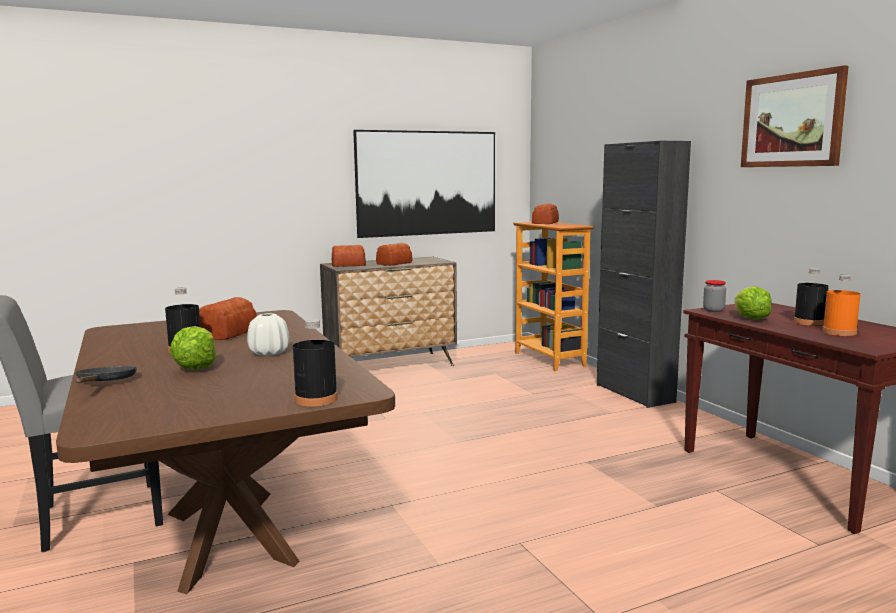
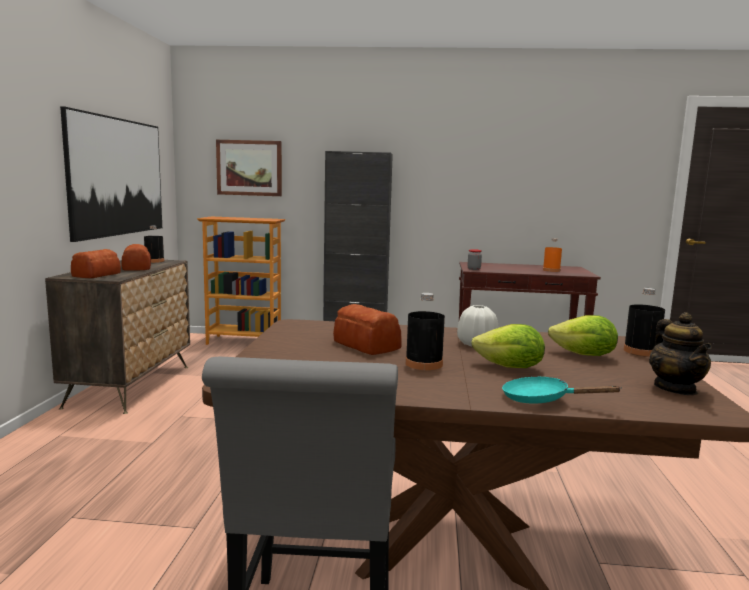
camera: 60 degrees left, 0 degrees up
black frying pan [75,366,137,383] -> turquoise frying pan [502,376,622,404]
bread [532,204,559,224] -> none
lettuce [735,286,772,320] -> lettuce moved to [548,315,618,356]
picture [741,65,849,167] -> picture moved to [216,140,282,196]
black bottle [794,268,829,326] -> black bottle moved to [144,226,164,263]
none -> teapot [649,312,712,395]

